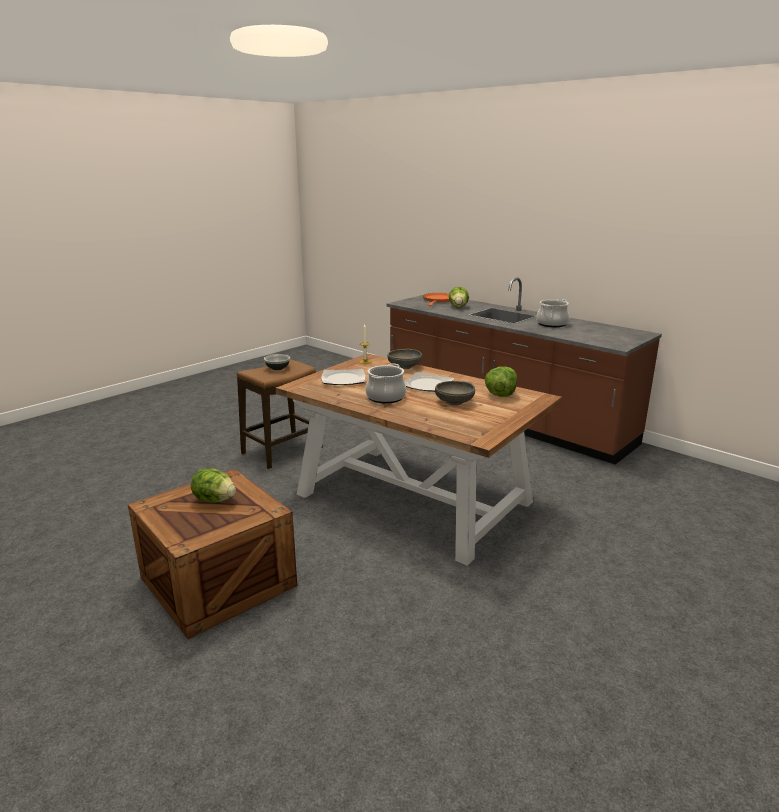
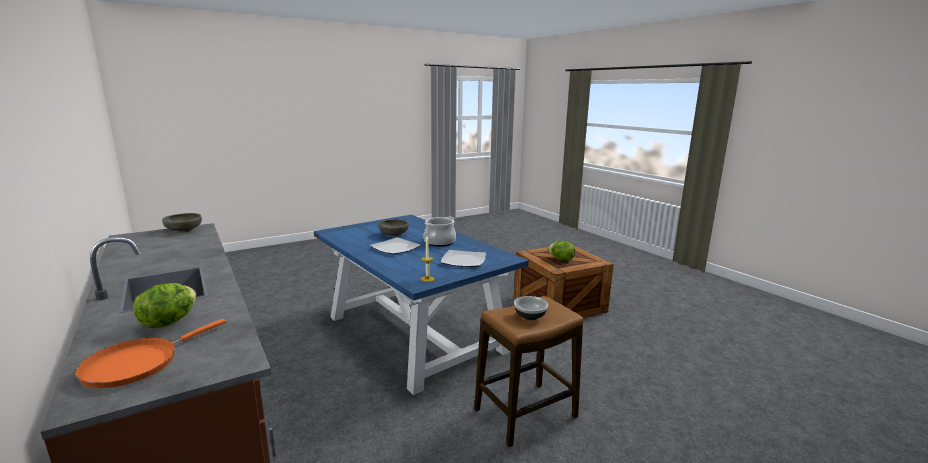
camera: 165 degrees left, 5 degrees down
brown dining table [276,353,562,566] -> blue dining table [314,215,529,395]
grey bowl [387,349,422,369] -> grey bowl moved to [162,213,202,233]
lettuce [485,366,517,397] -> none
cooking pot [536,299,569,327] -> none

